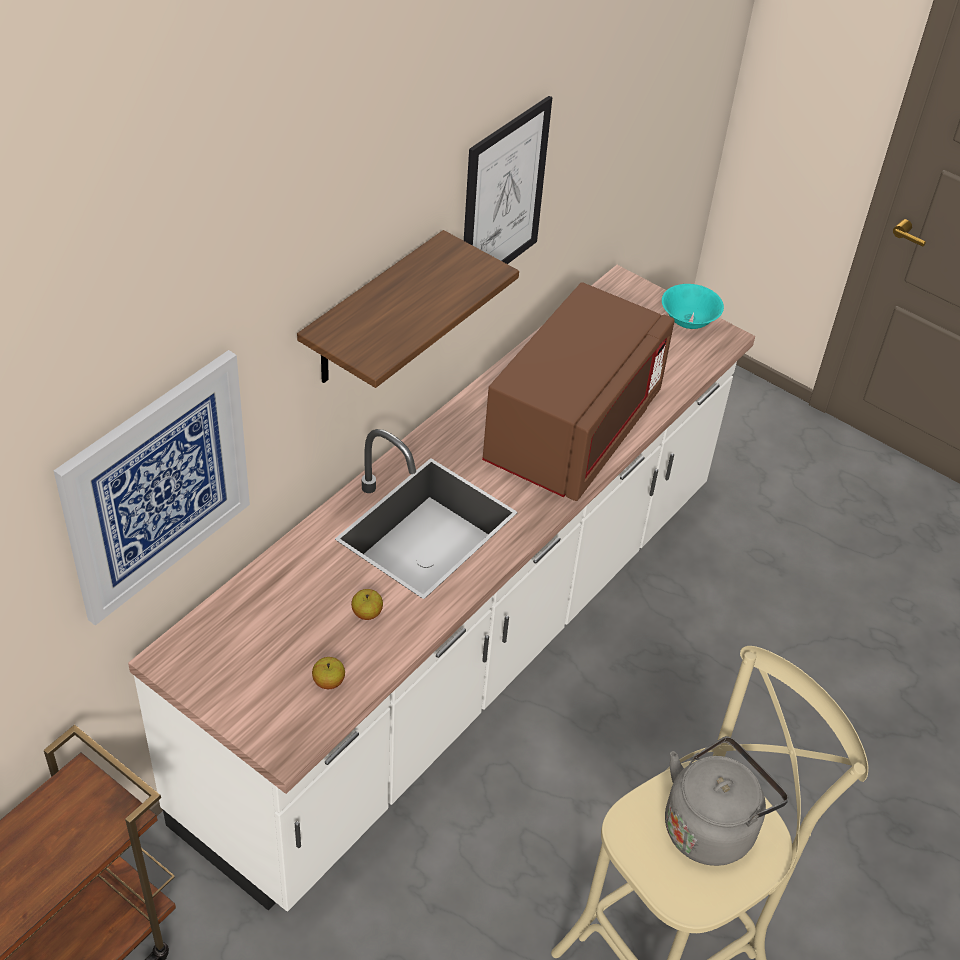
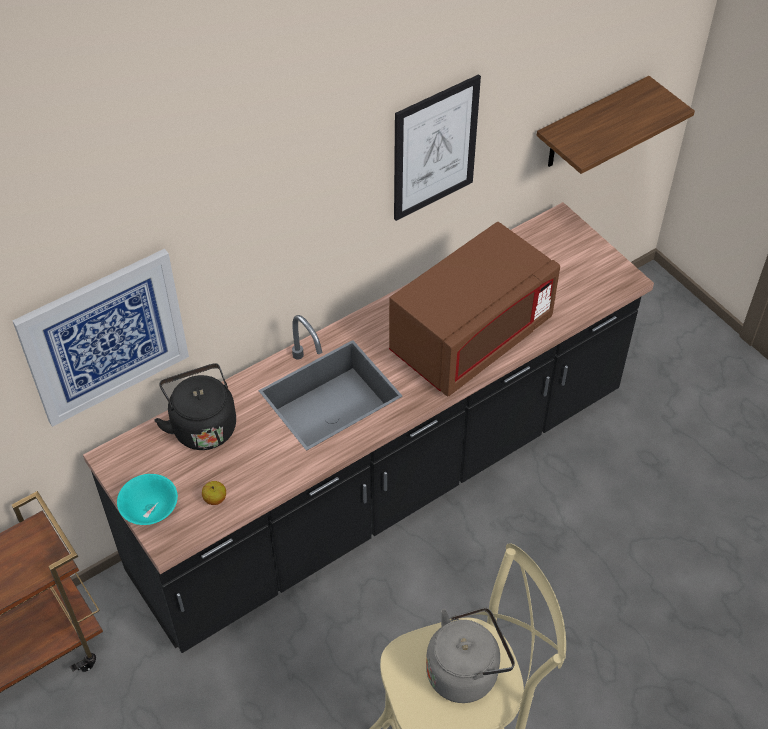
camera: 20 degrees right, 5 degrees up
white counter [128,265,755,912] -> black counter [83,202,654,653]
shelf [297,230,519,388] -> shelf moved to [537,76,695,174]
apple [351,589,383,620] -> none
turquoise bowl [662,284,724,329] -> turquoise bowl moved to [117,474,178,525]
none -> black kettle [154,363,236,450]

